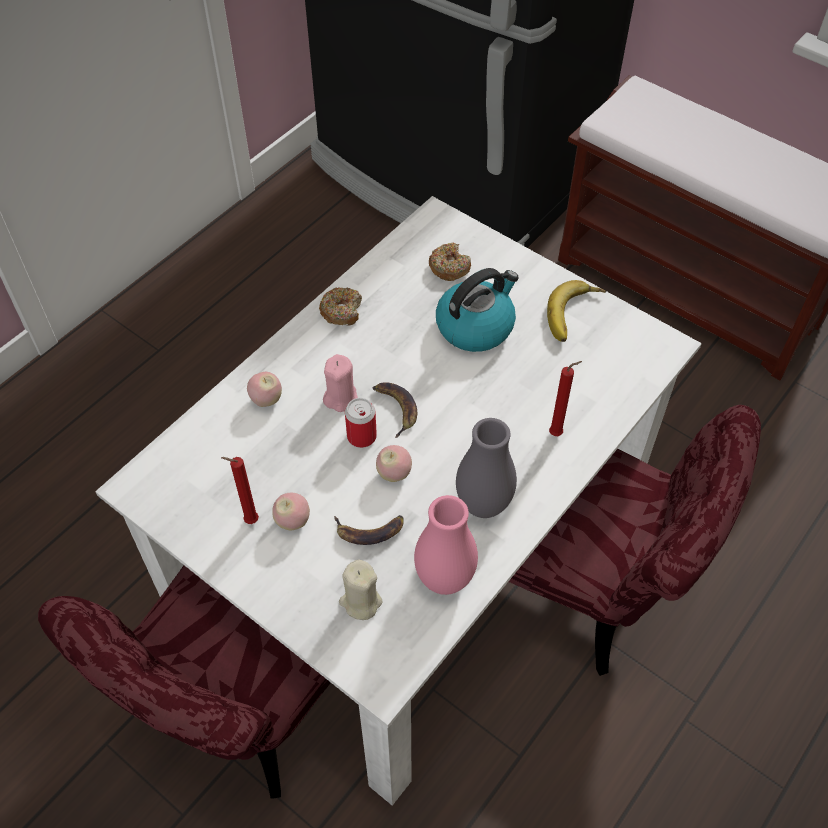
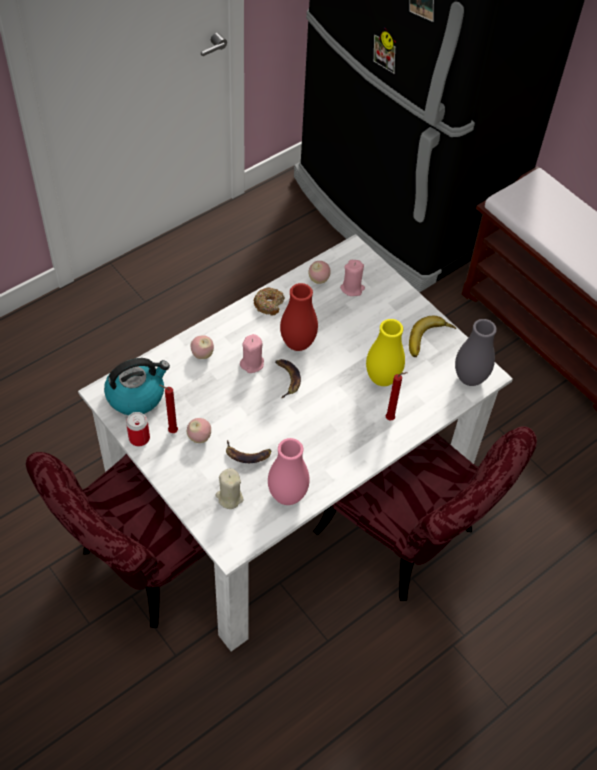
camera: 10 degrees right, 0 degrees up
can [345,398,377,448] -> can moved to [126,412,150,446]
apple [376,445,412,482] -> apple moved to [308,261,331,284]
donut [429,242,471,281] -> pink candle [340,260,365,296]
kettle [436,268,519,352] -> kettle moved to [104,358,170,415]
grey vase [456,418,517,518] -> grey vase moved to [455,319,497,386]
none -> red vase [280,283,318,351]
none -> yellow vase [366,319,405,386]

